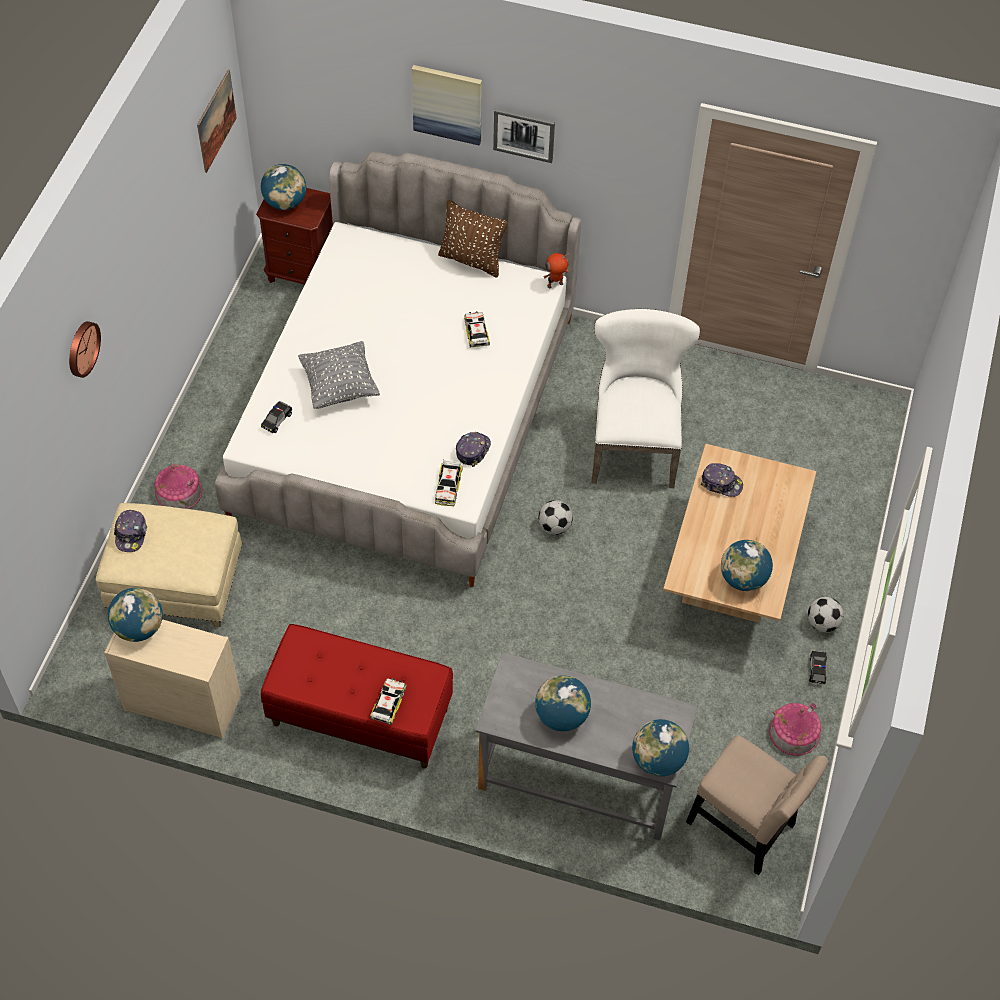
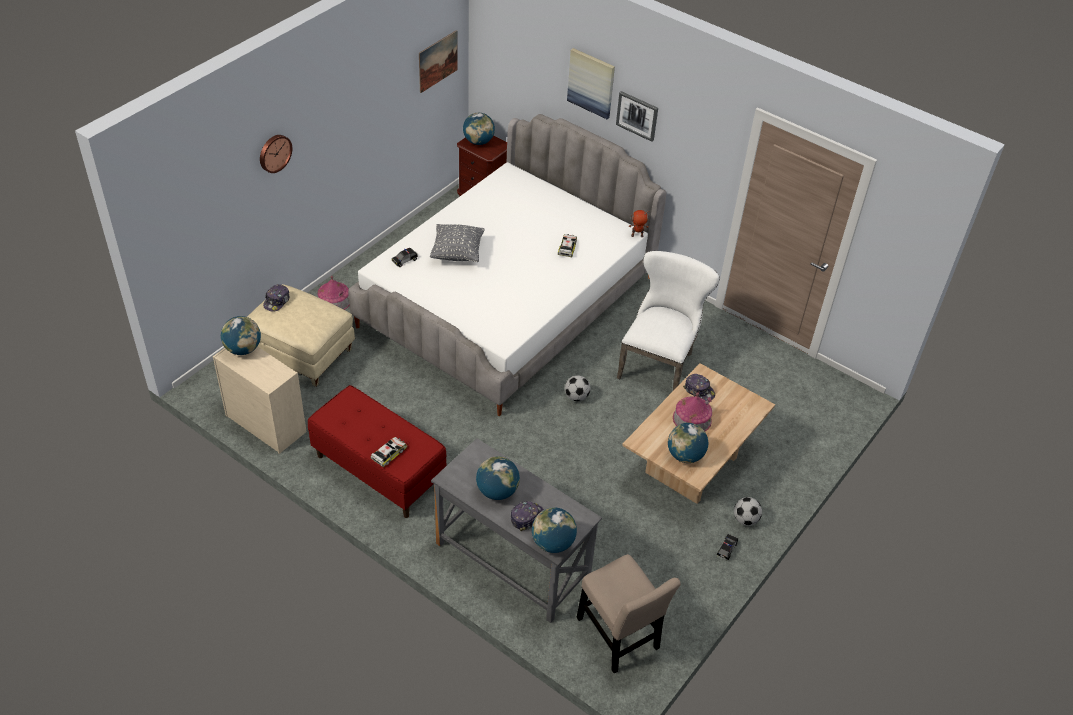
camera: 20 degrees right, 10 degrees down
toy car [435,460,462,506] -> none
brown pillow [438,200,508,278] -> none
cap [456,432,491,467] -> cap moved to [511,501,544,531]
toy house [769,703,822,756] -> toy house moved to [673,392,712,431]

